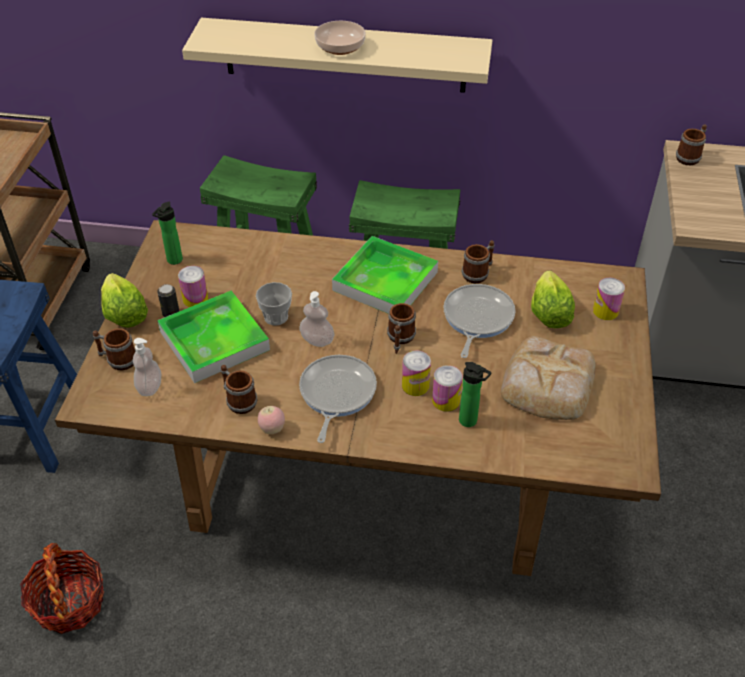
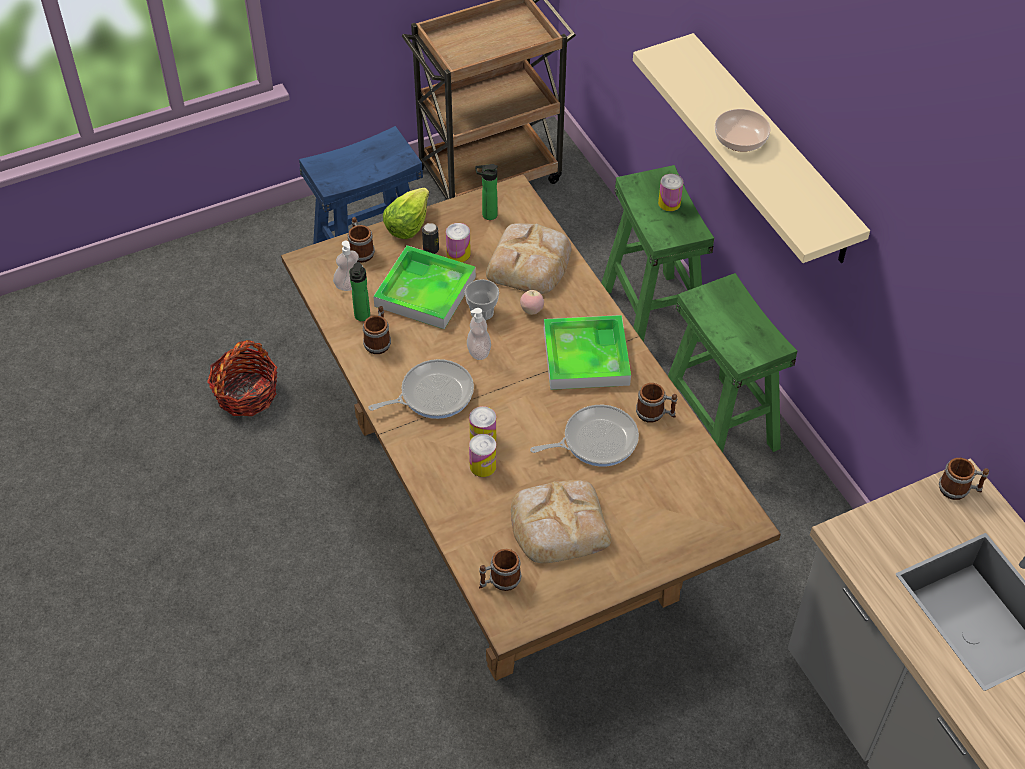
camera: 55 degrees right, 5 degrees up
apple [258,406,285,434] -> apple moved to [520,290,544,315]
mug [387,303,416,354] -> mug moved to [479,549,521,591]
bottle [459,362,491,427] -> bottle moved to [349,262,370,321]
lettuce [531,270,575,328] -> none
can [593,278,625,320] -> can moved to [658,174,683,211]
none -> bread [486,223,572,294]

